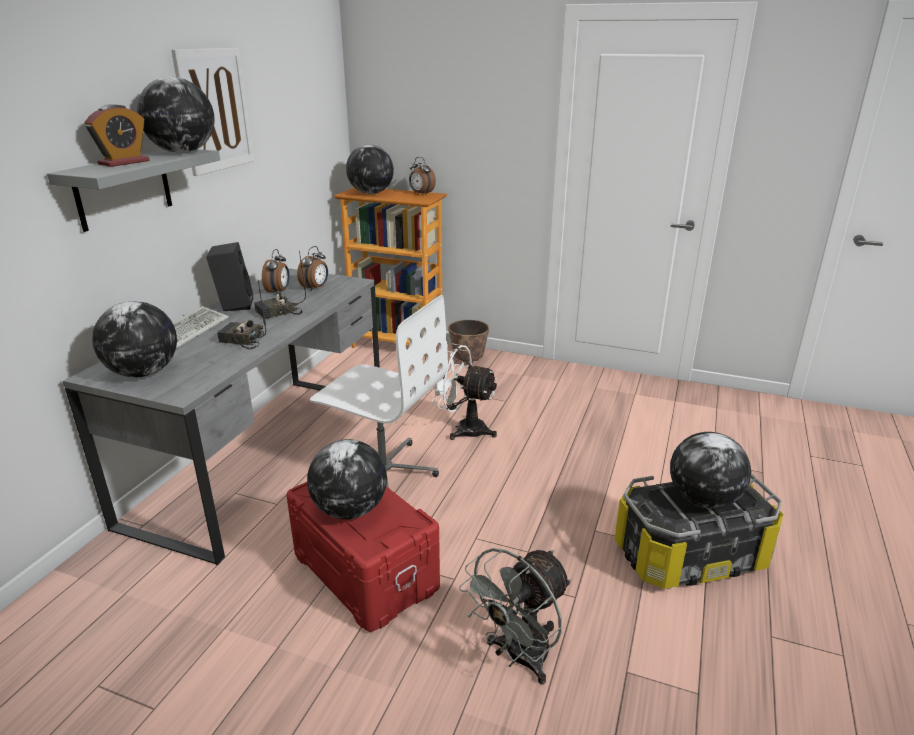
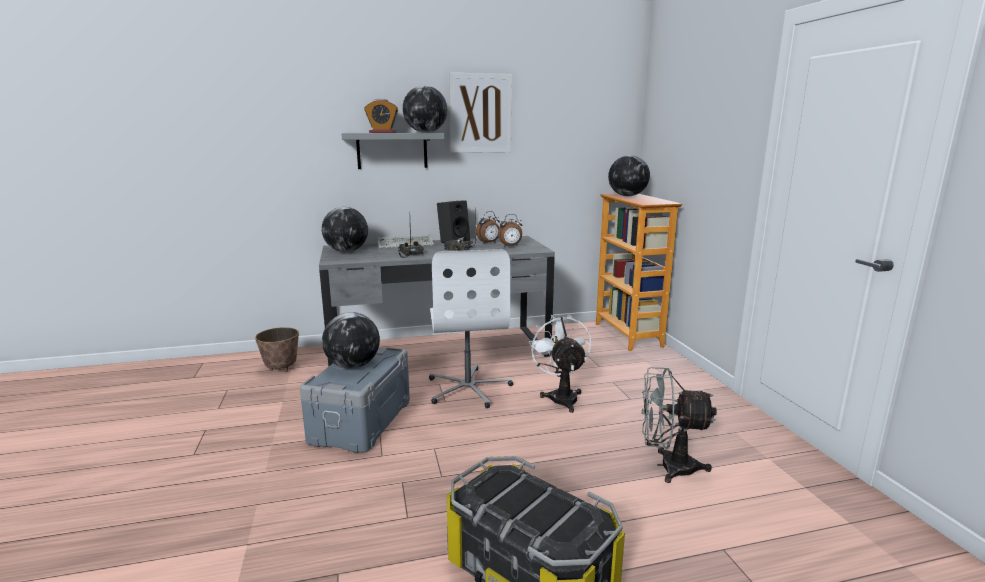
camera: 55 degrees right, 10 degrees down
red storage box [286,482,440,632] -> grey storage box [300,347,410,453]
alarm clock [409,157,436,195] -> none
planter [448,320,489,365] -> planter moved to [255,327,299,372]
grey fan [459,548,571,685] -> grey fan moved to [641,367,717,483]
globe [670,432,751,509] -> none

